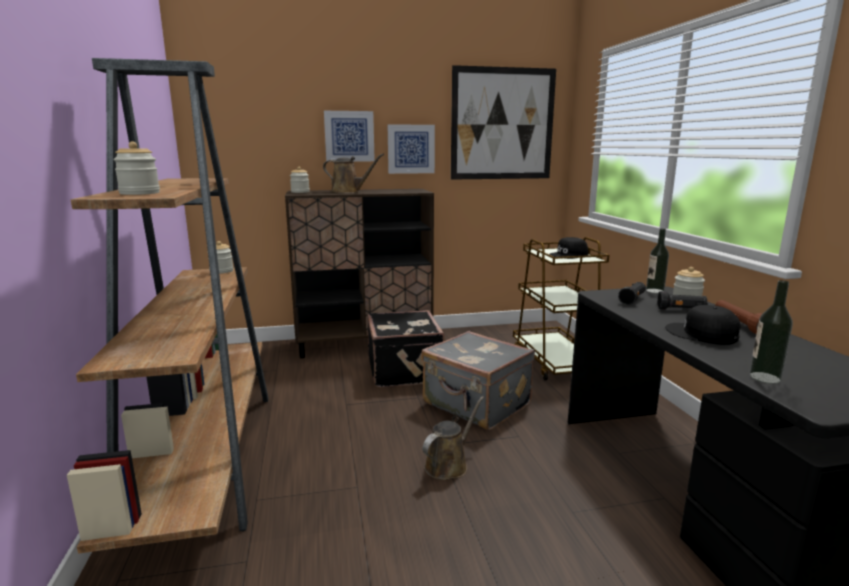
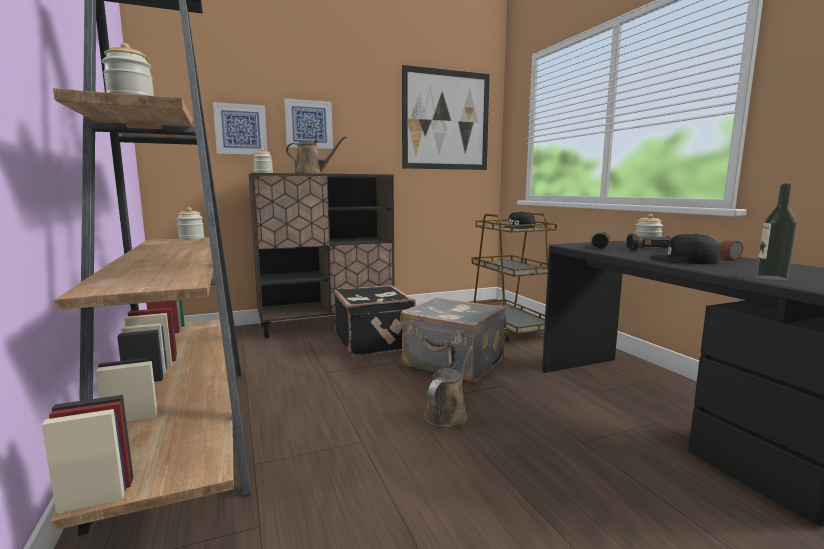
camera: 10 degrees left, 5 degrees down
picture [388,124,435,174] -> picture moved to [213,102,268,155]
bottle [646,229,669,293] -> none

